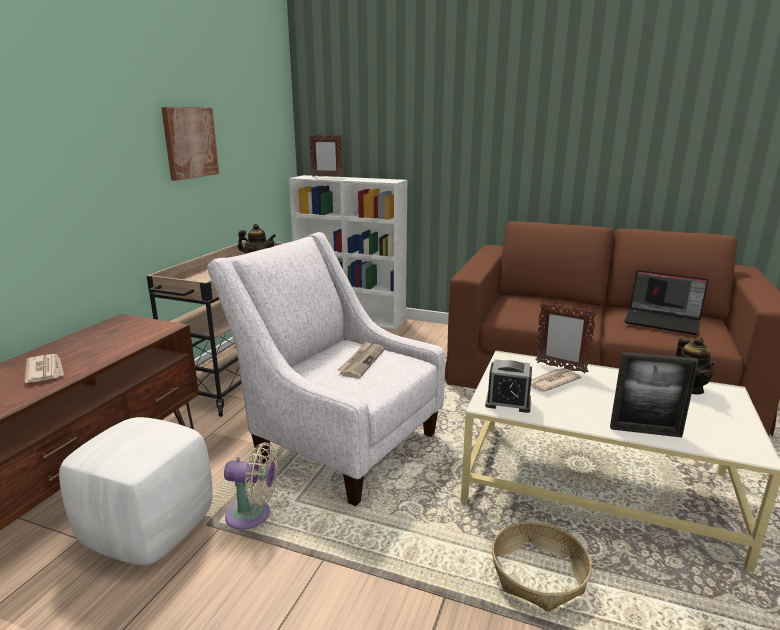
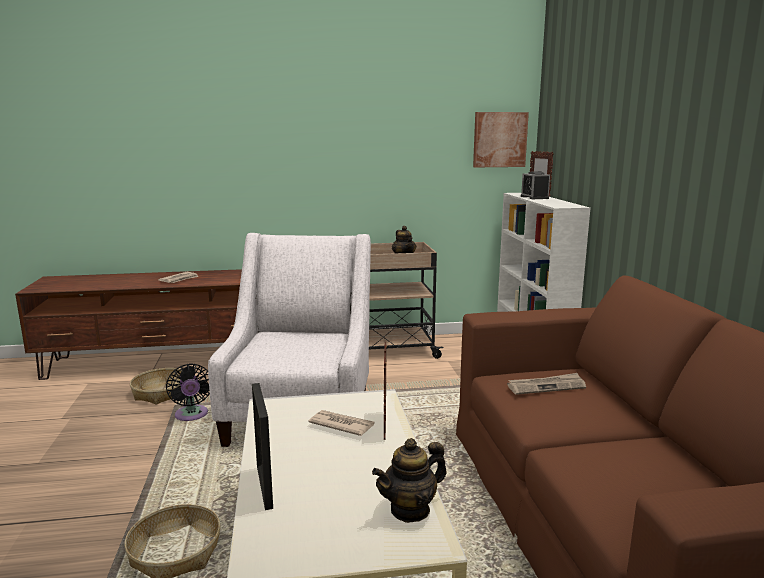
camera: 60 degrees right, 5 degrees down
white ottoman [59,417,213,565] -> basket [130,368,182,405]
picture [161,107,219,181] -> picture moved to [473,112,529,167]
beige fan [224,442,278,529] -> black fan [166,363,210,421]
newspaper [337,341,385,378] -> newspaper moved to [507,373,586,395]
alarm clock [485,359,532,413] -> alarm clock moved to [521,171,550,199]
laptop [624,270,708,335] -> none

